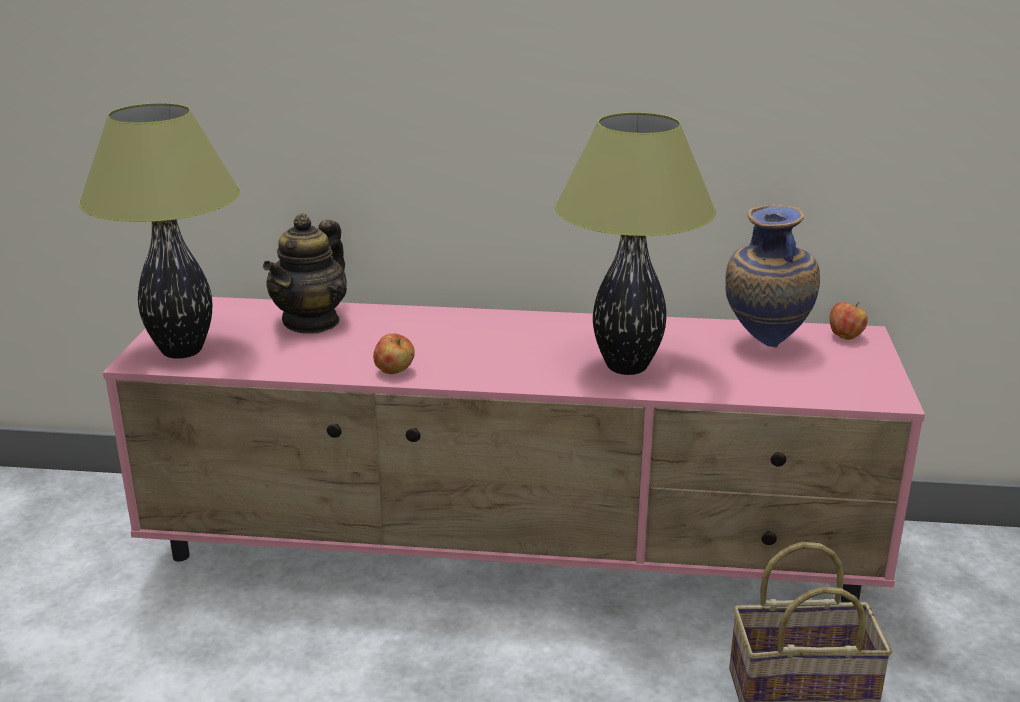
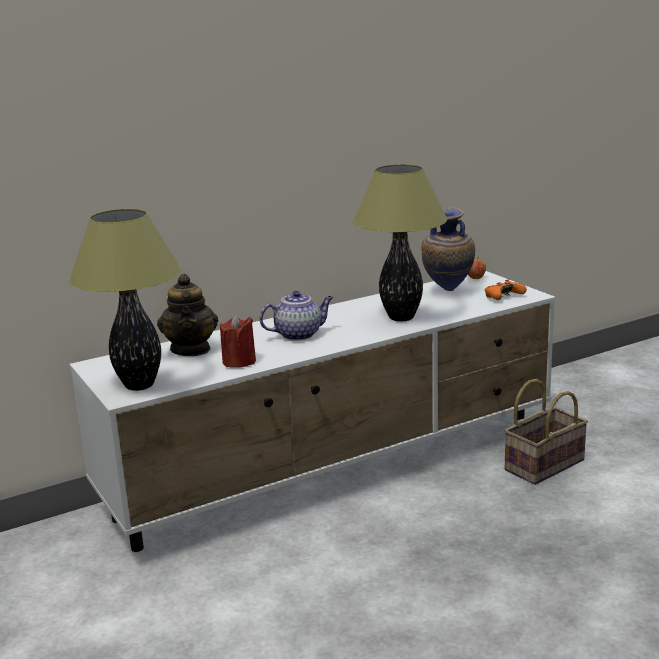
camera: 35 degrees left, 5 degrees down
pink tv stand [103,297,925,602] -> white tv stand [70,271,556,552]
apple [373,333,415,374] -> none
none -> red candle [220,315,256,368]
none -> teapot [259,291,333,341]
none -> orange game controller [485,280,527,300]

